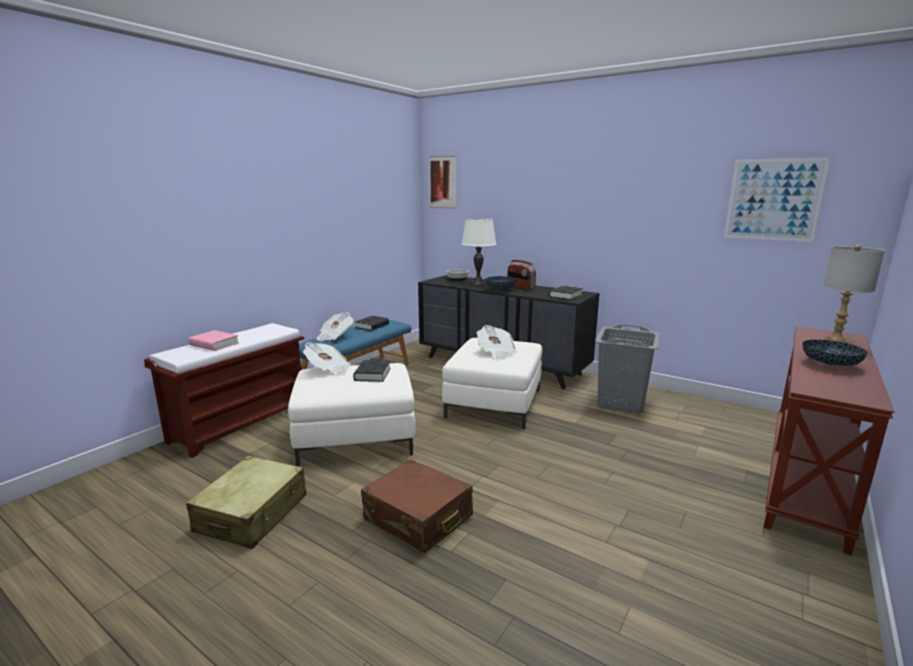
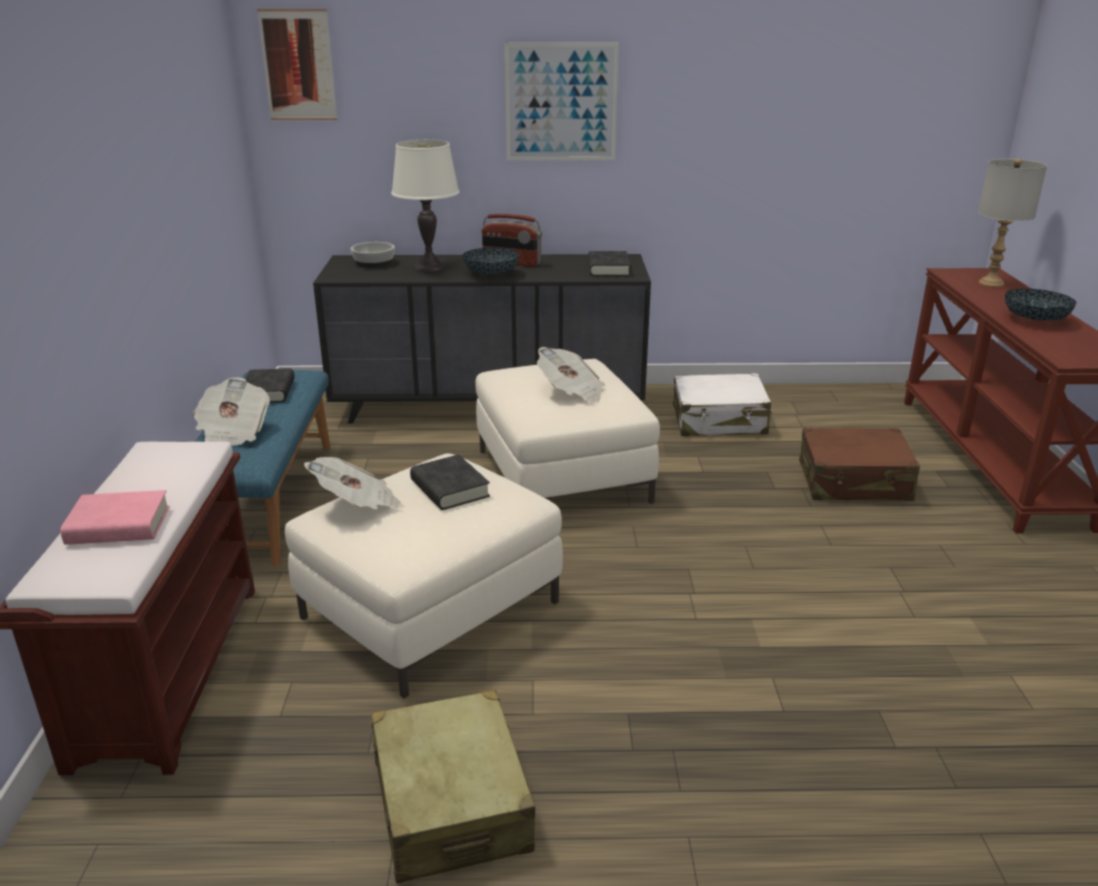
camera: 35 degrees left, 10 degrees up
brown suitcase [361,459,473,554] -> brown suitcase moved to [799,428,920,501]
grey laundry basket [595,324,660,413] -> white suitcase [673,373,772,436]
picture [724,158,830,242] -> picture moved to [505,43,618,160]

